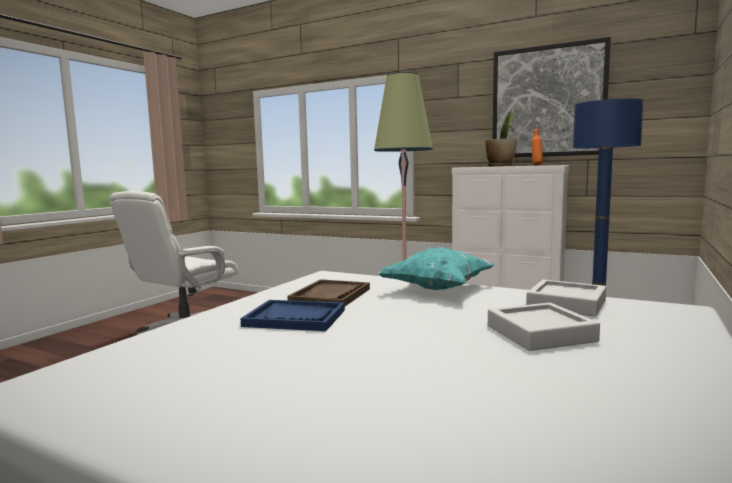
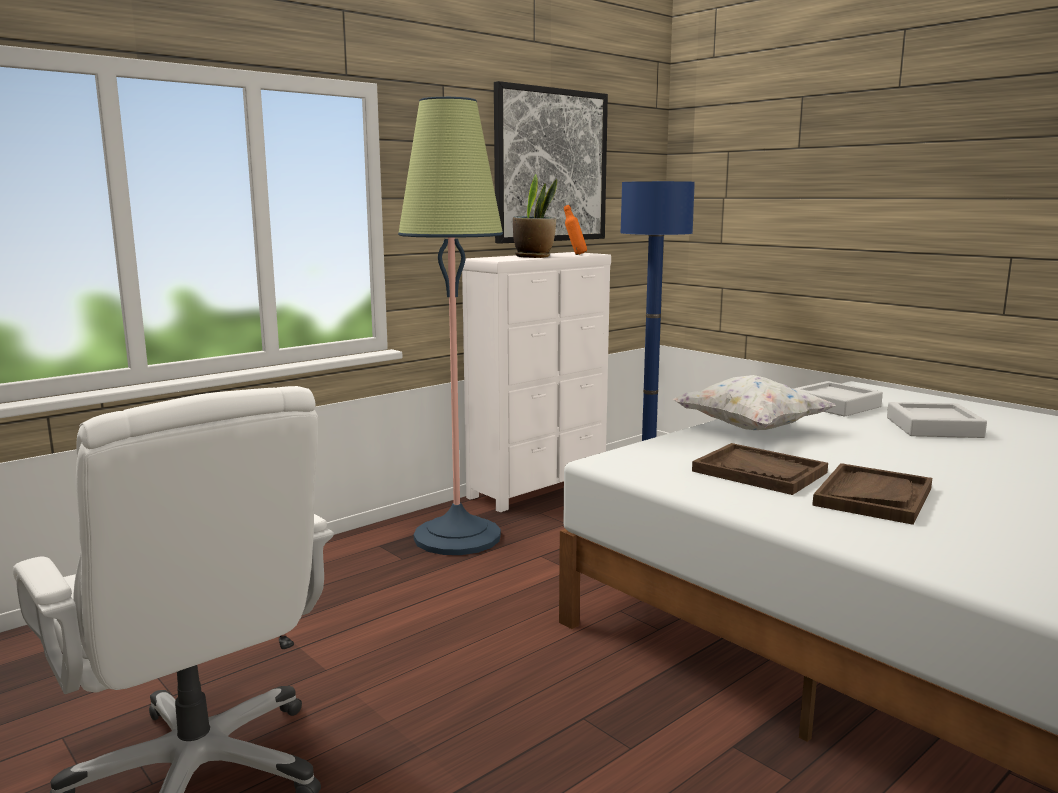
camera: 70 degrees left, 5 degrees up
blue tray [241,300,345,331] -> brown tray [812,463,932,525]
turquoise pillow [378,247,495,290] -> white pillow [672,375,836,430]

